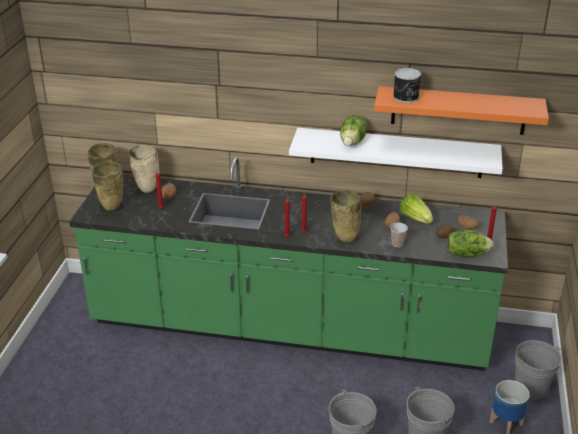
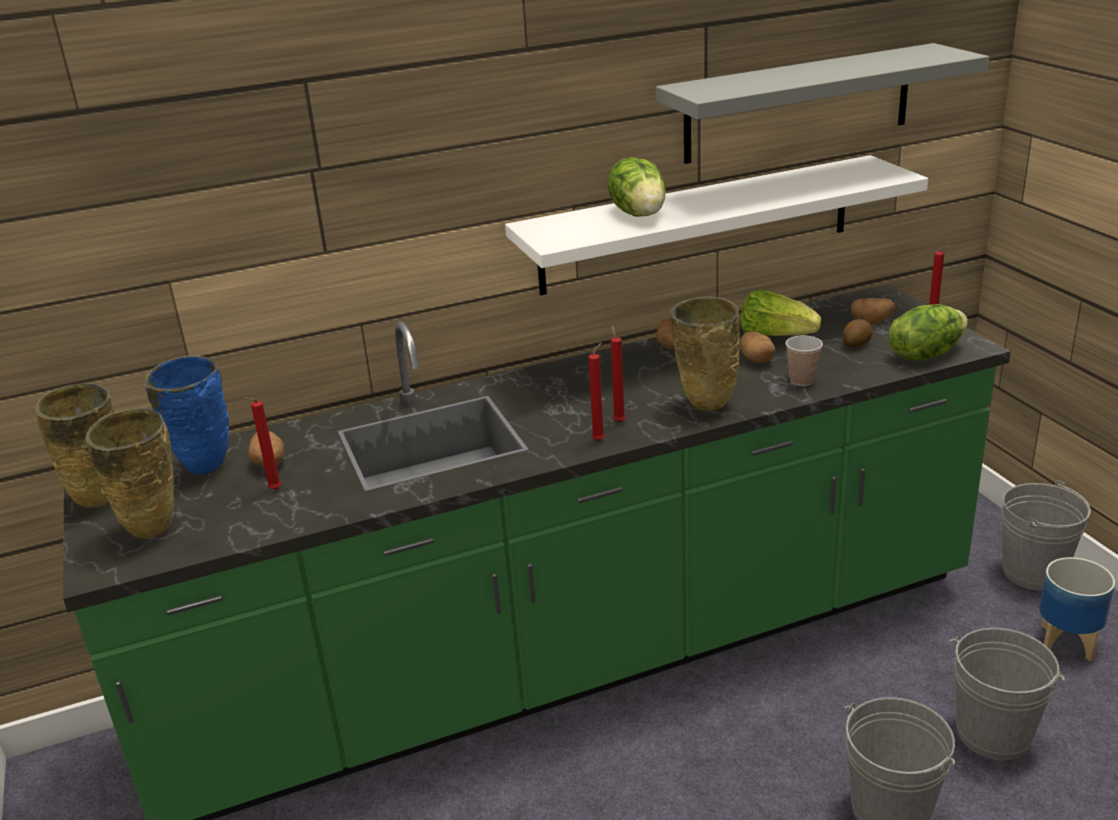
camera: 30 degrees left, 5 degrees down
beige vase [128,145,160,193] -> blue vase [143,355,229,475]
orange shelf [374,86,549,135] -> grey shelf [656,43,989,164]
can [393,68,421,103] -> none

